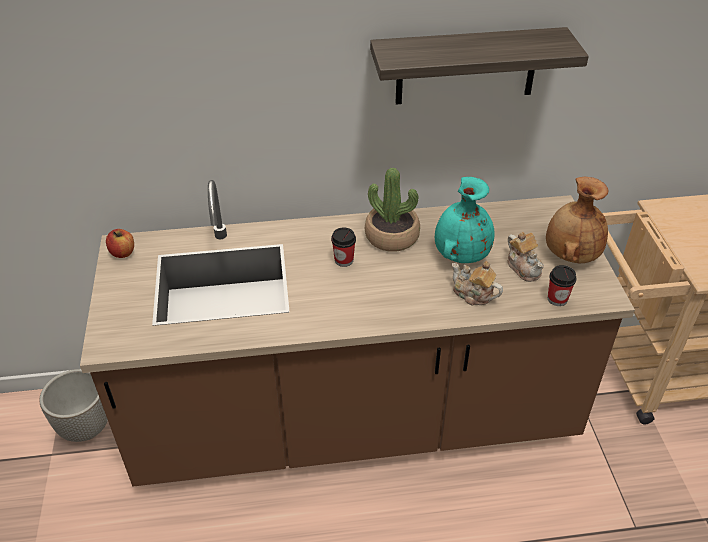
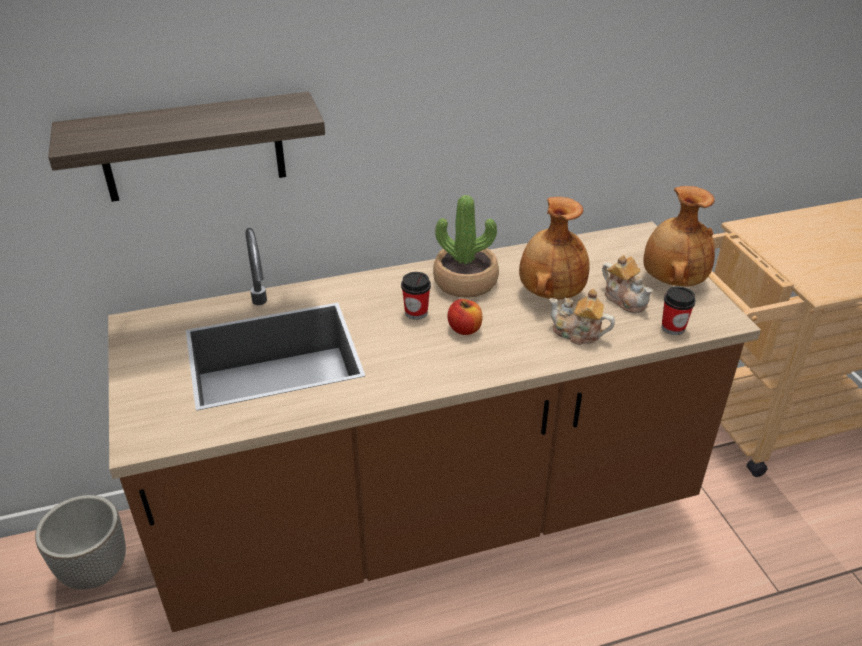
camera: 10 degrees left, 5 degrees down
apple [106,229,134,258] -> apple moved to [447,299,482,335]
shelf [370,27,589,104] -> shelf moved to [48,92,325,202]
turquoise vase [435,177,495,263] -> brown vase [519,197,589,300]

